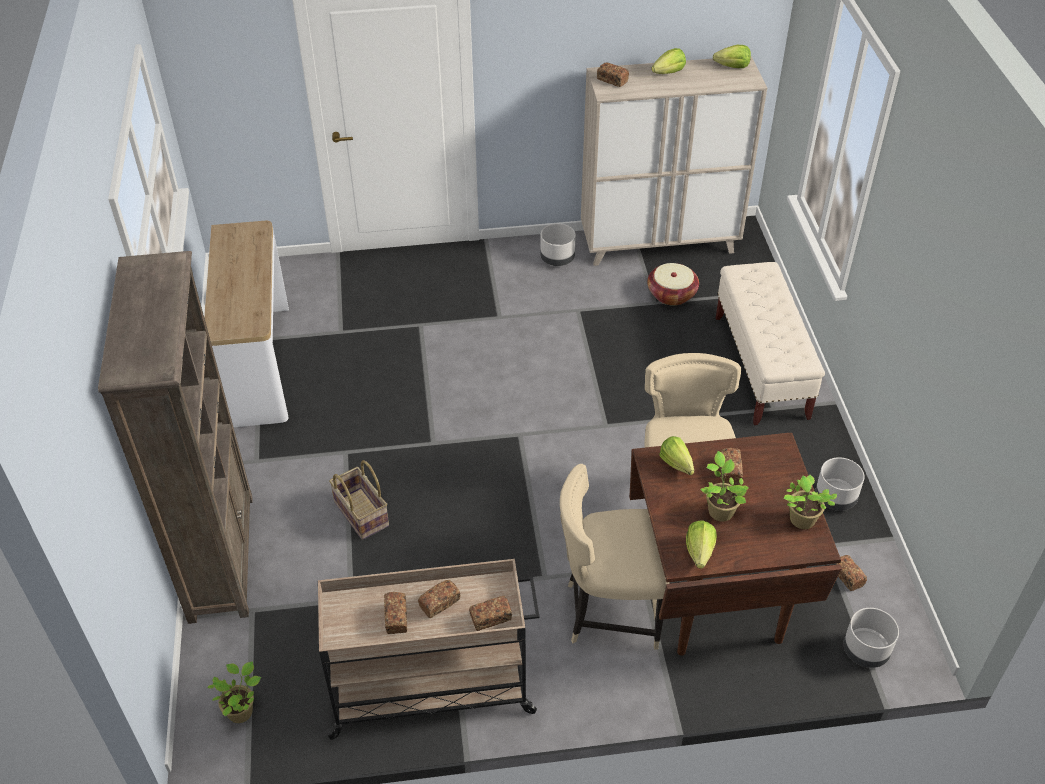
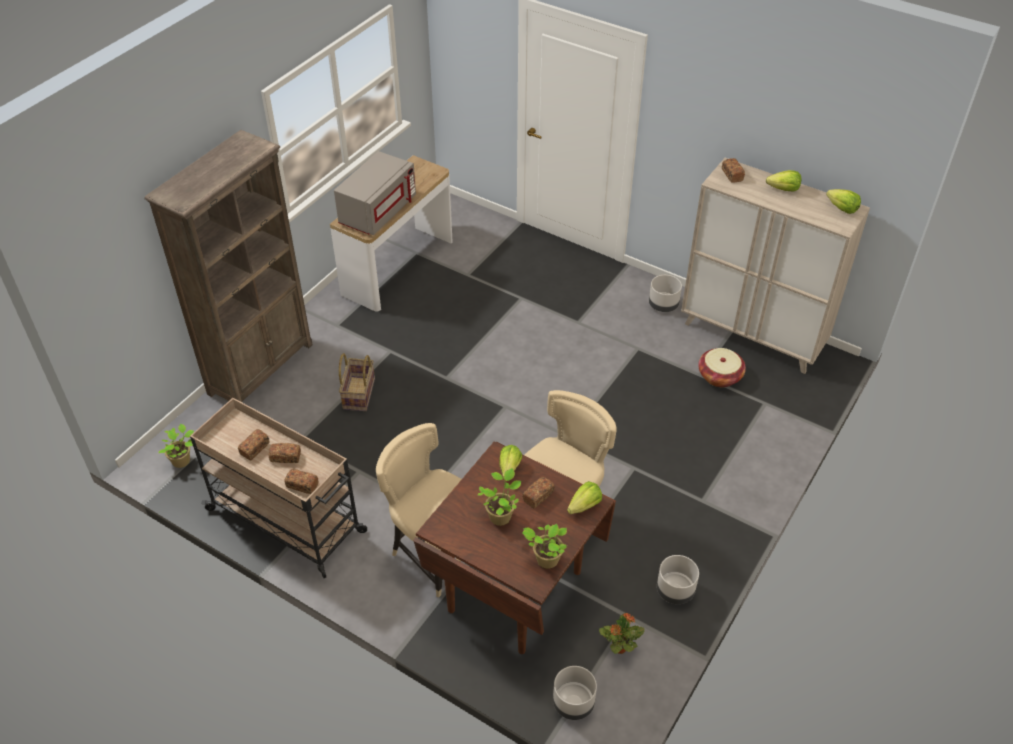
camera: 40 degrees right, 0 degrees up
lettuce [686,520,717,569] -> lettuce moved to [567,481,602,514]
beige bench [716,262,825,425] -> none
bread [836,555,867,591] -> potted plant [599,613,645,654]
none -> grey microwave [334,151,416,235]

